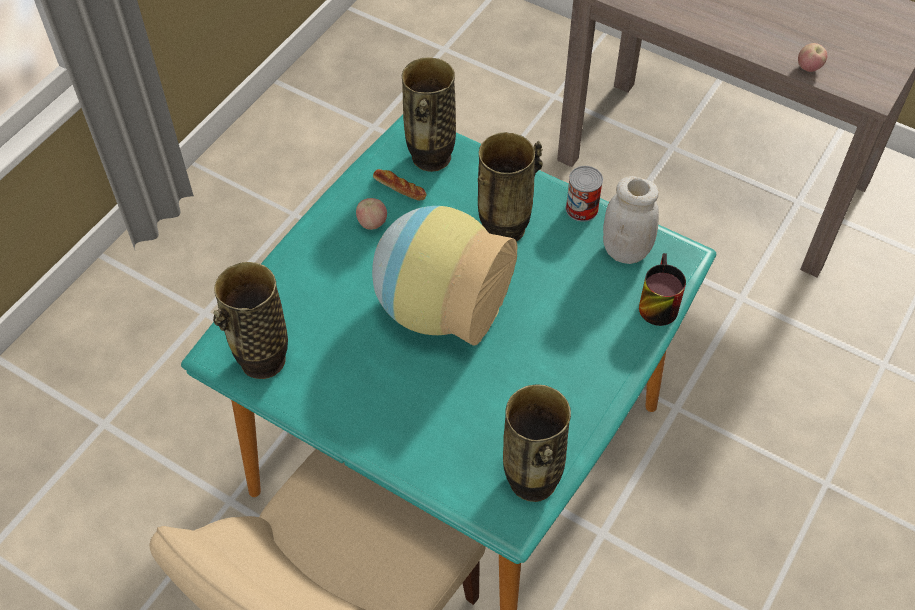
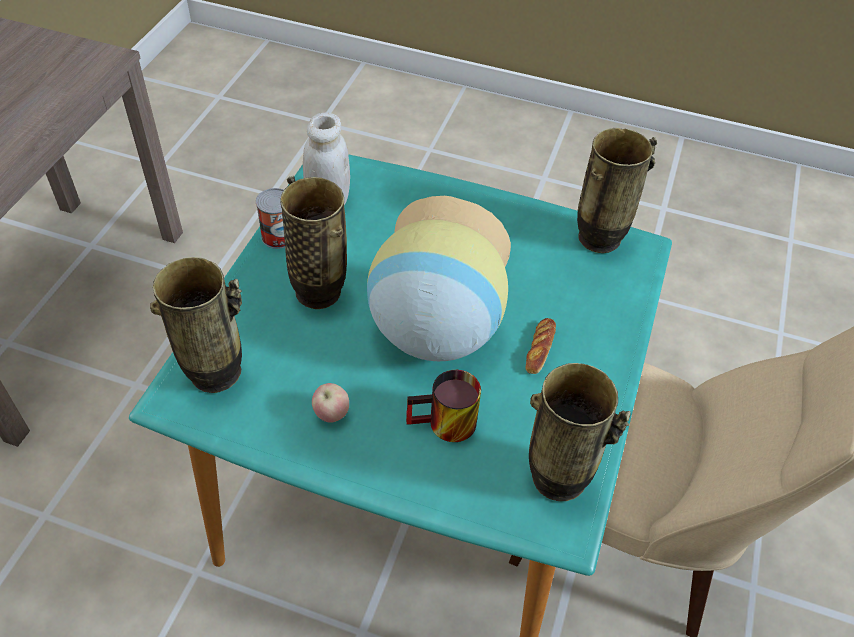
camera: 105 degrees left, 5 degrees down
bread [373,169,427,201] -> bread moved to [526,318,556,374]
mug [639,253,686,326] -> mug moved to [406,370,481,442]
apple [798,43,827,72] -> none

